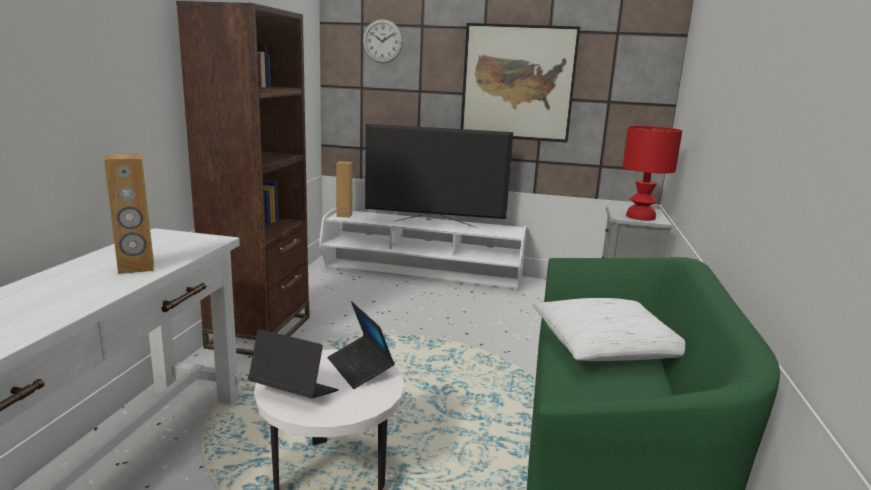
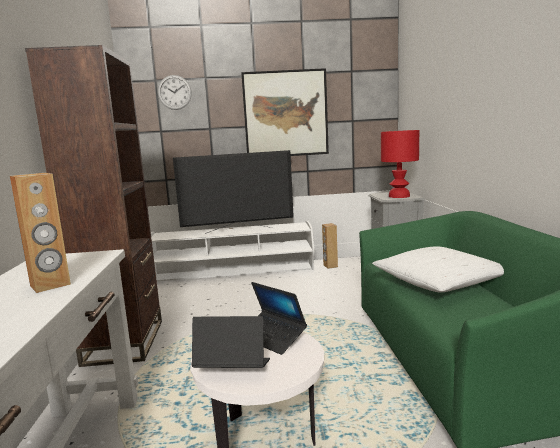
camera: 15 degrees left, 5 degrees down
brown speaker [336,161,353,217] -> brown speaker moved to [322,223,338,269]

